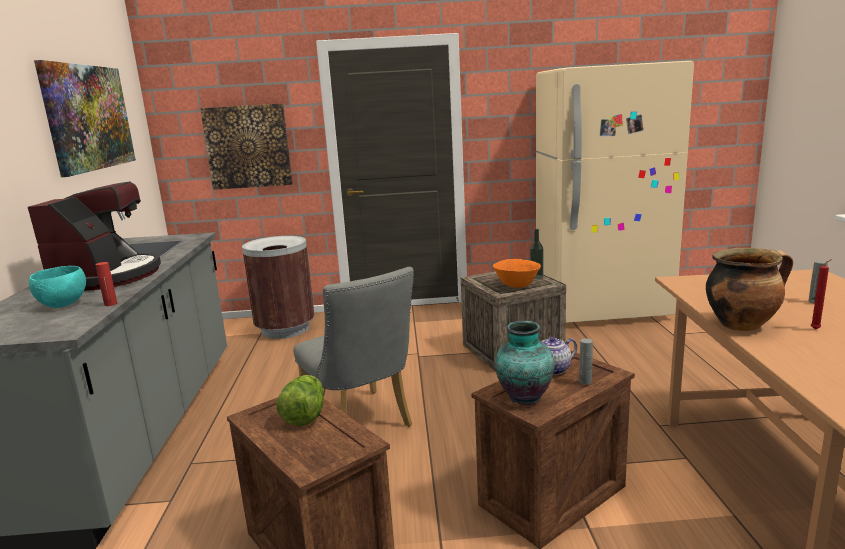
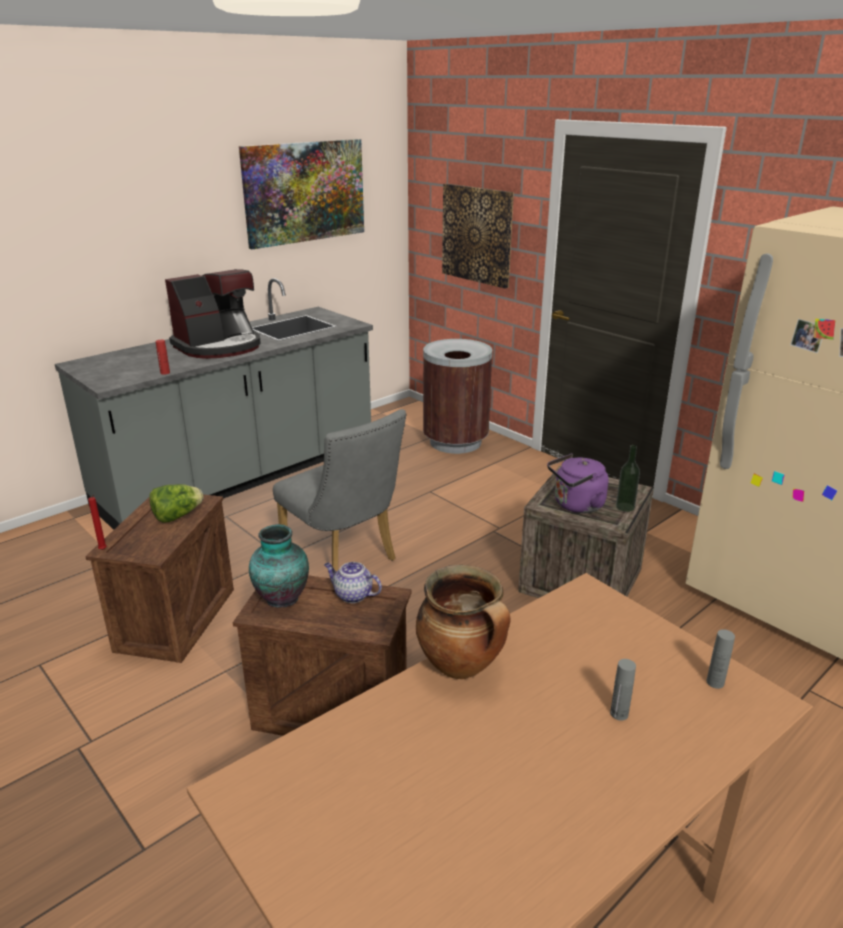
camera: 50 degrees right, 10 degrees up
turquoise bowl [29,266,86,308] -> none
grey chair [293,267,414,427] -> grey chair turned 60 degrees counterclockwise [273,409,407,572]
orange bowl [493,259,541,288] -> purple kettle [547,454,608,513]
grey bottle [579,338,593,384] -> grey bottle moved to [707,629,735,689]
red candle [811,259,832,329] -> red candle moved to [88,495,107,550]

